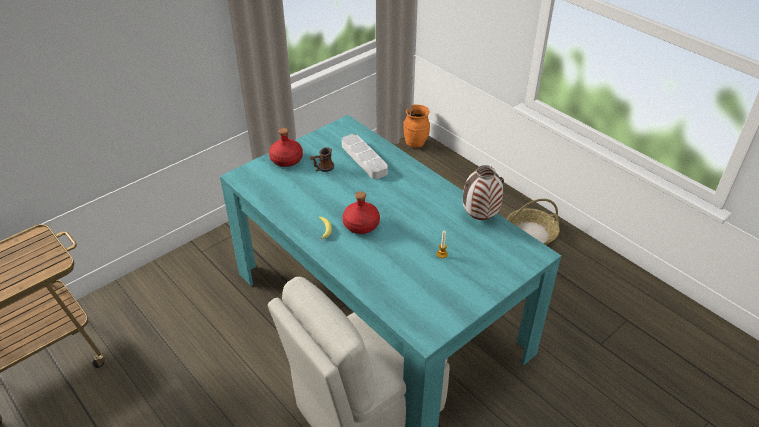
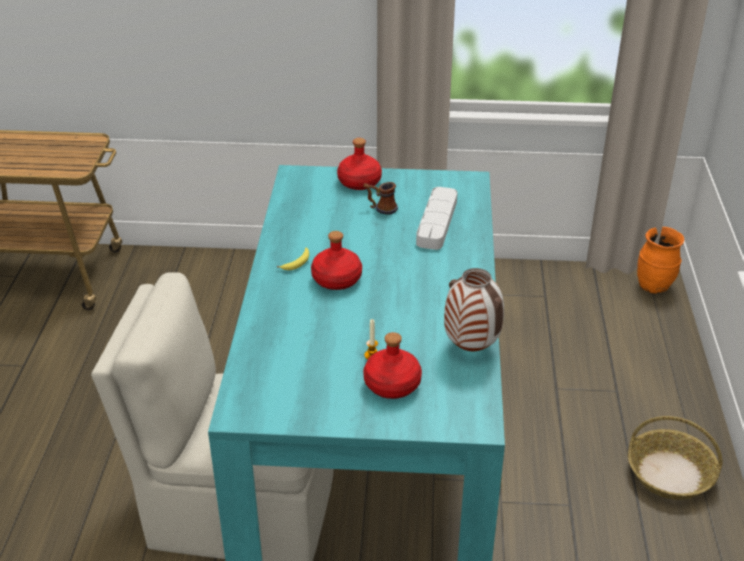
camera: 45 degrees right, 5 degrees down
none -> red bottle [363,332,422,399]

